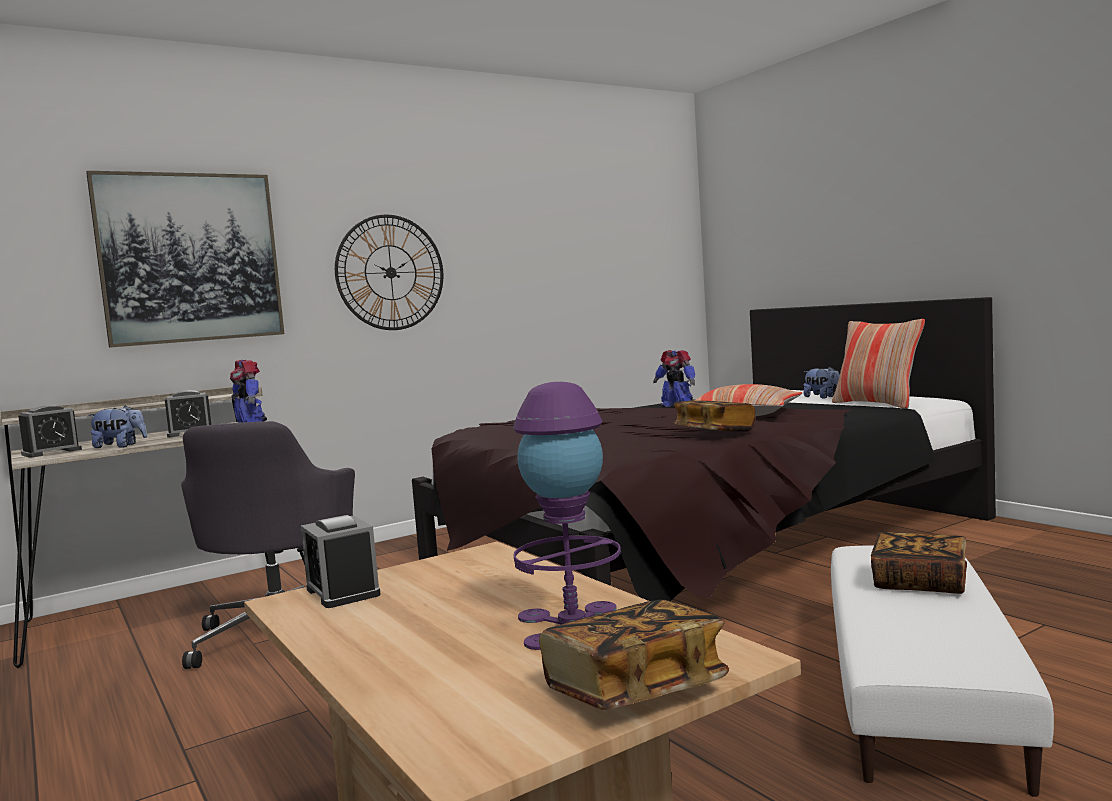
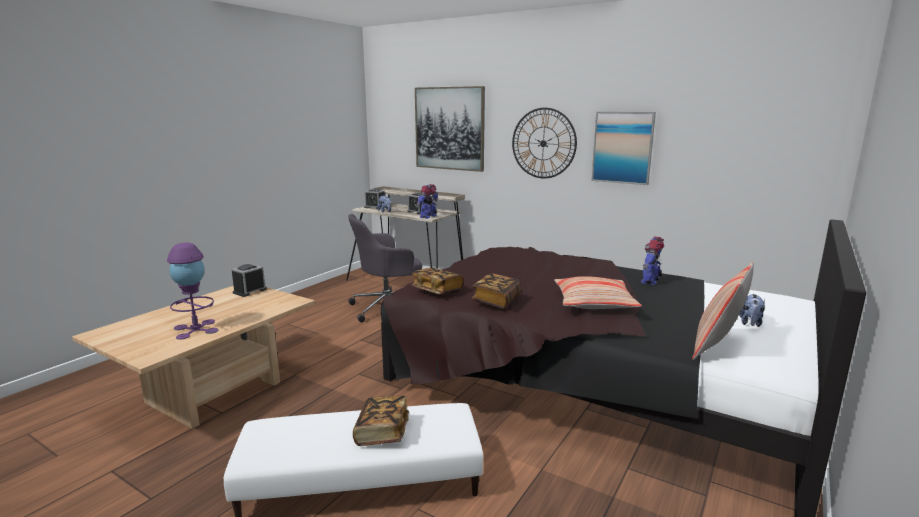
camera: 65 degrees right, 10 degrees up
book [539,600,729,710] -> book moved to [412,268,463,295]
none -> picture [591,112,656,185]

